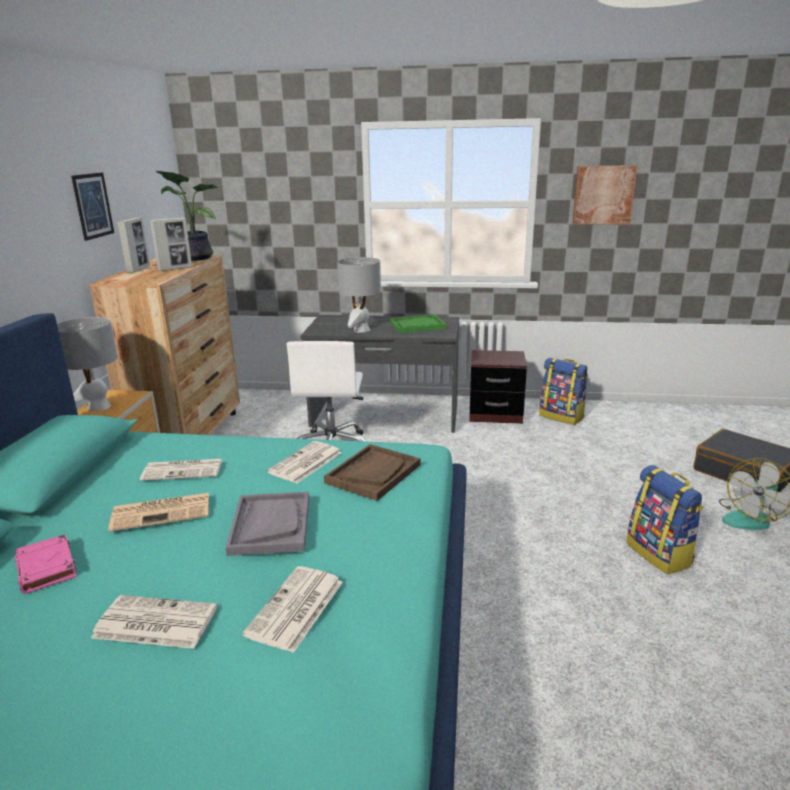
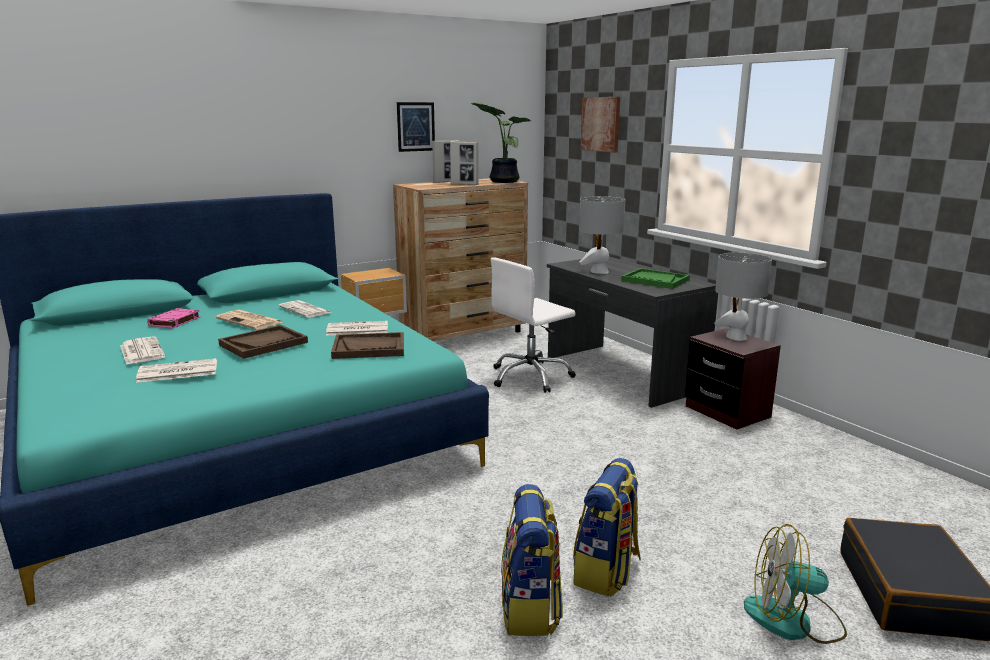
camera: 50 degrees right, 5 degrees down
grey table lamp [57,317,118,411] -> grey table lamp moved to [714,252,772,341]
grey tray [226,492,309,556] -> brown tray [218,325,308,359]
backpack [539,358,588,425] -> backpack moved to [501,484,563,636]
picture [572,165,637,225] -> picture moved to [580,97,620,153]

